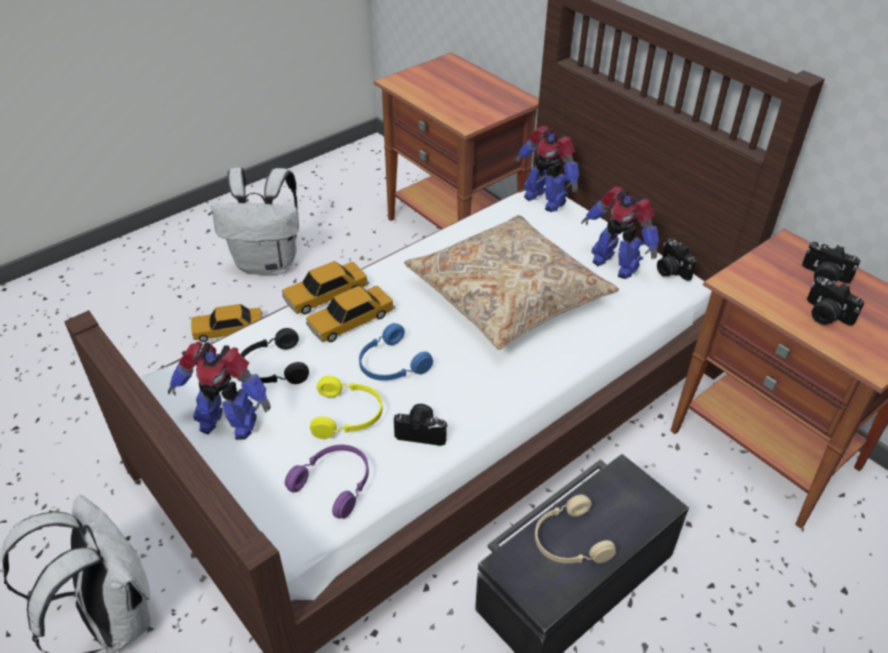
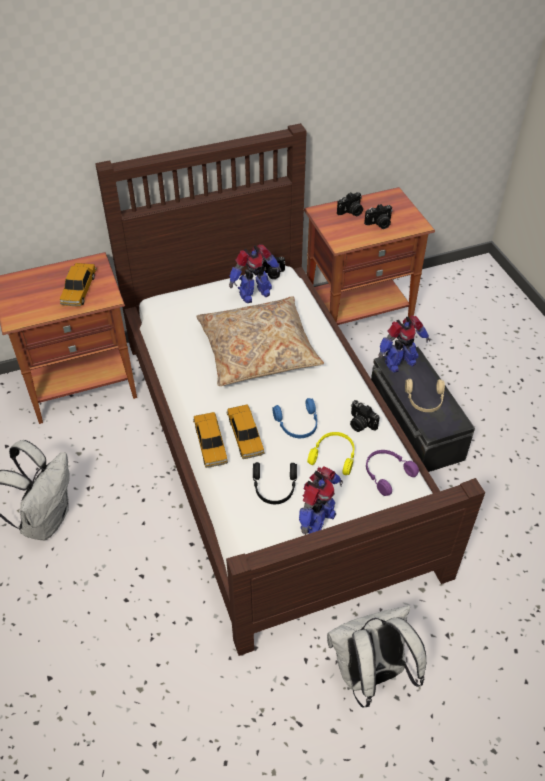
camera: 70 degrees left, 5 degrees up
toy car [191,304,263,342] -> toy car moved to [60,263,97,307]
camera [394,404,448,446] -> camera turned 75 degrees counterclockwise [350,400,380,432]
toy robot [514,126,579,212] -> toy robot moved to [378,316,430,373]

